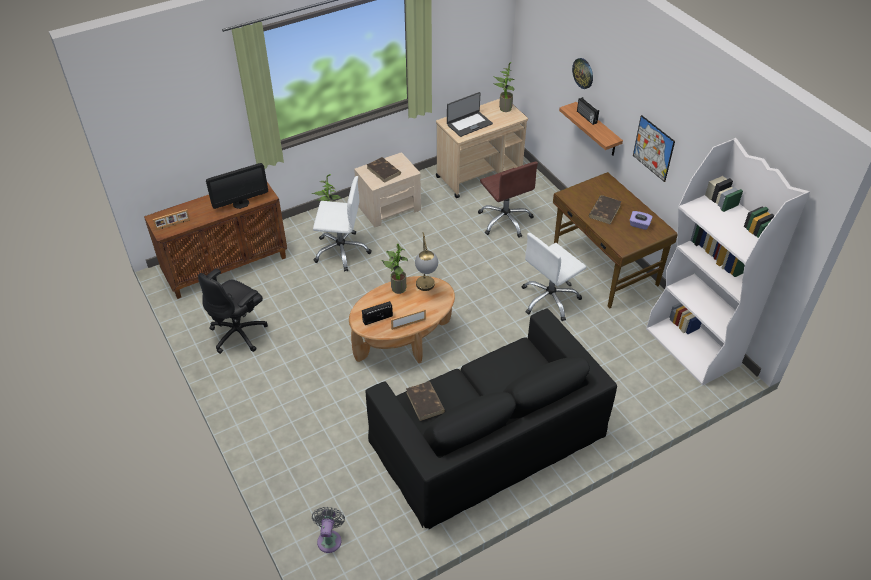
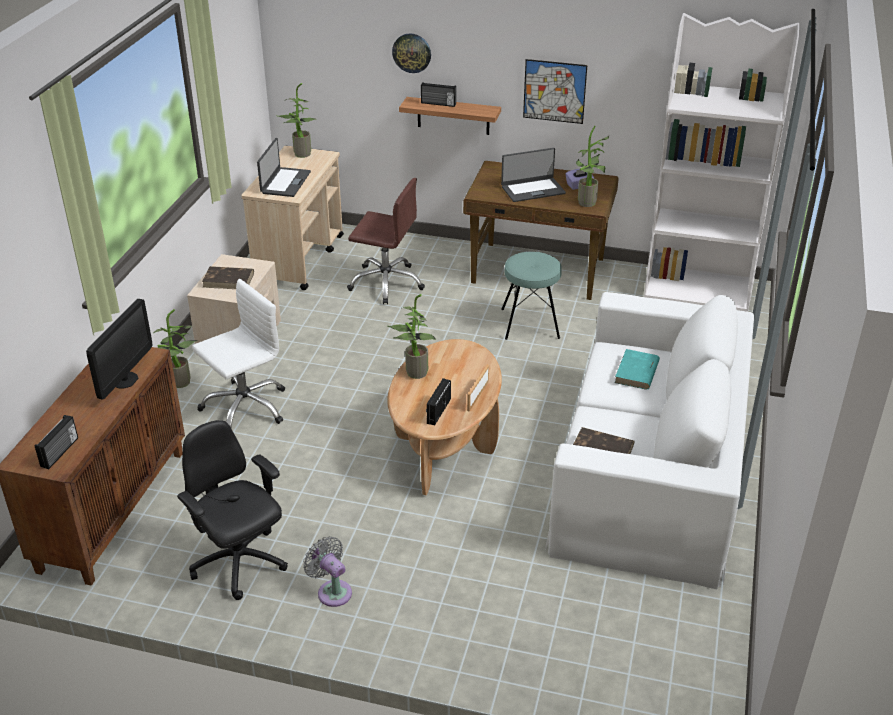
camera: 45 degrees left, 10 degrees down
picture frame [153,209,190,230] -> radio [35,415,78,469]
black office chair [198,269,268,354] -> black office chair turned 150 degrees clockwise [177,420,288,600]
grey fan [312,507,345,553] -> grey fan moved to [303,536,352,607]
black sofa [366,308,617,529] -> white sofa [545,292,754,589]
table lamp [415,232,438,291] -> none
white office chair [521,233,586,321] -> turquoise stool [501,252,562,340]
brown book [589,195,622,224] -> laptop [501,148,566,202]
none -> potted plant [576,126,609,207]
none -> turquoise book [615,349,660,390]

